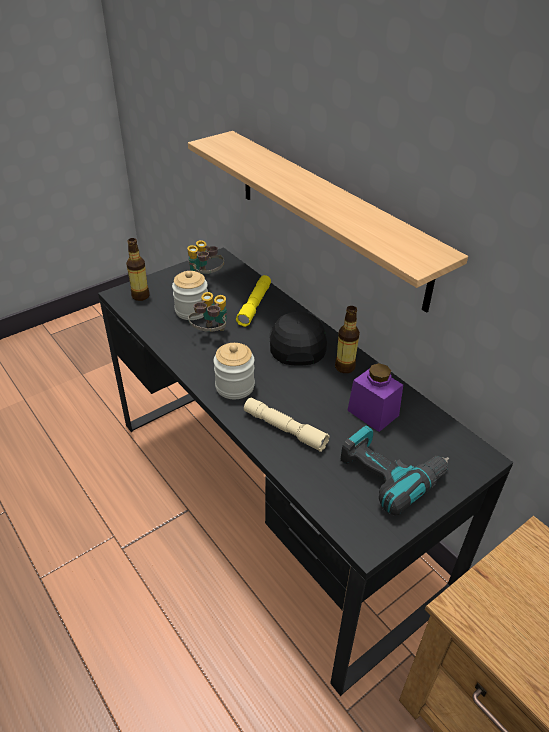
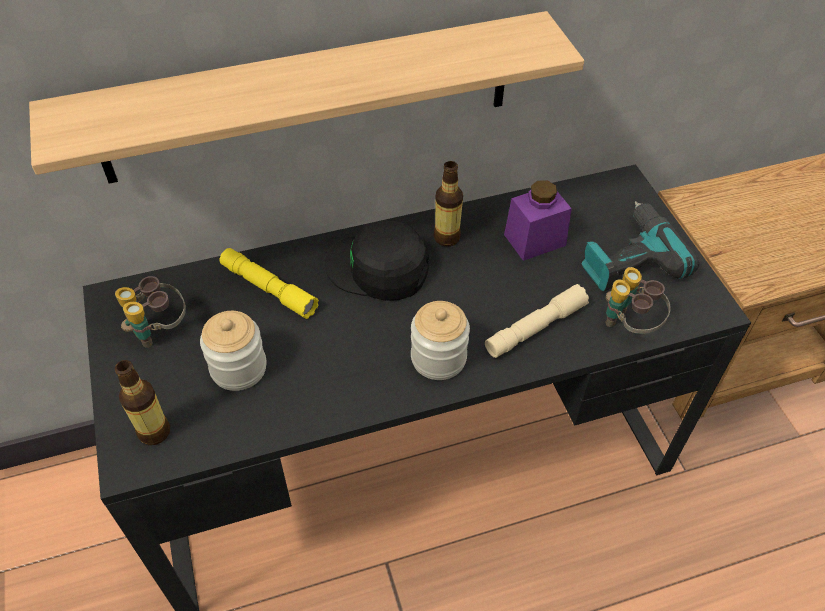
camera: 70 degrees left, 10 degrees up
binoculars [188,292,227,332] -> binoculars moved to [606,267,671,334]

